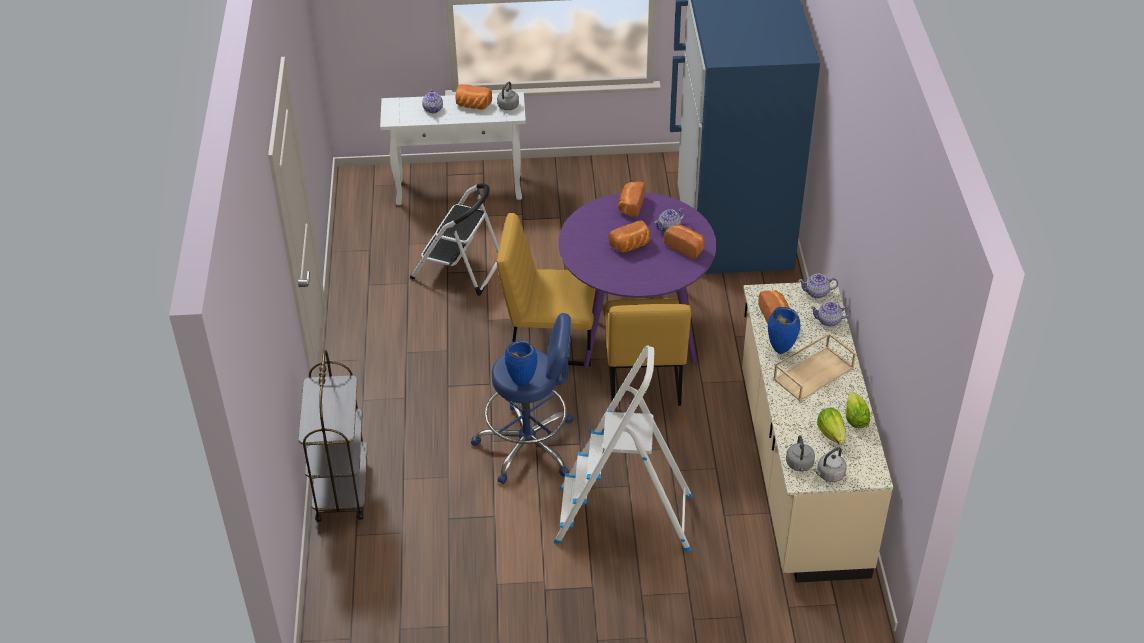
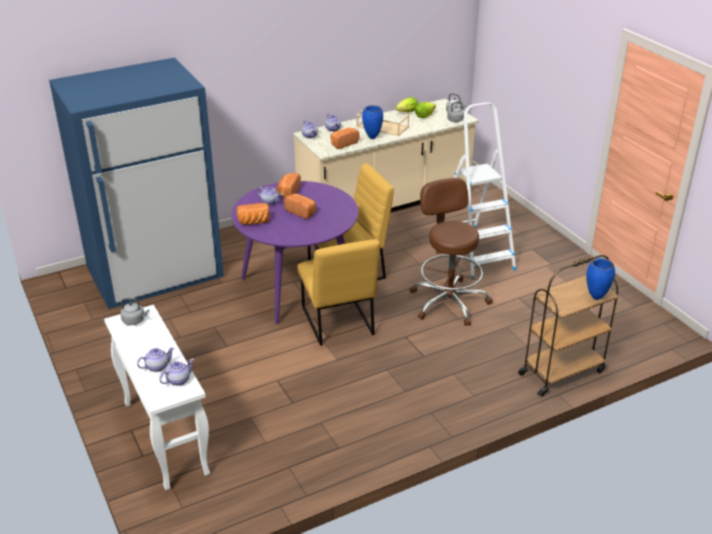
camera: 115 degrees left, 10 degrees down
grey cart [298,350,367,522] -> brown cart [518,255,618,396]
step ladder [410,183,499,296] -> none
bread [455,84,492,110] -> none
blue stool [471,313,574,484] -> brown stool [409,178,493,326]
blue vase [505,340,537,387] -> blue vase moved to [586,258,615,300]
none -> teapot [159,359,194,386]

